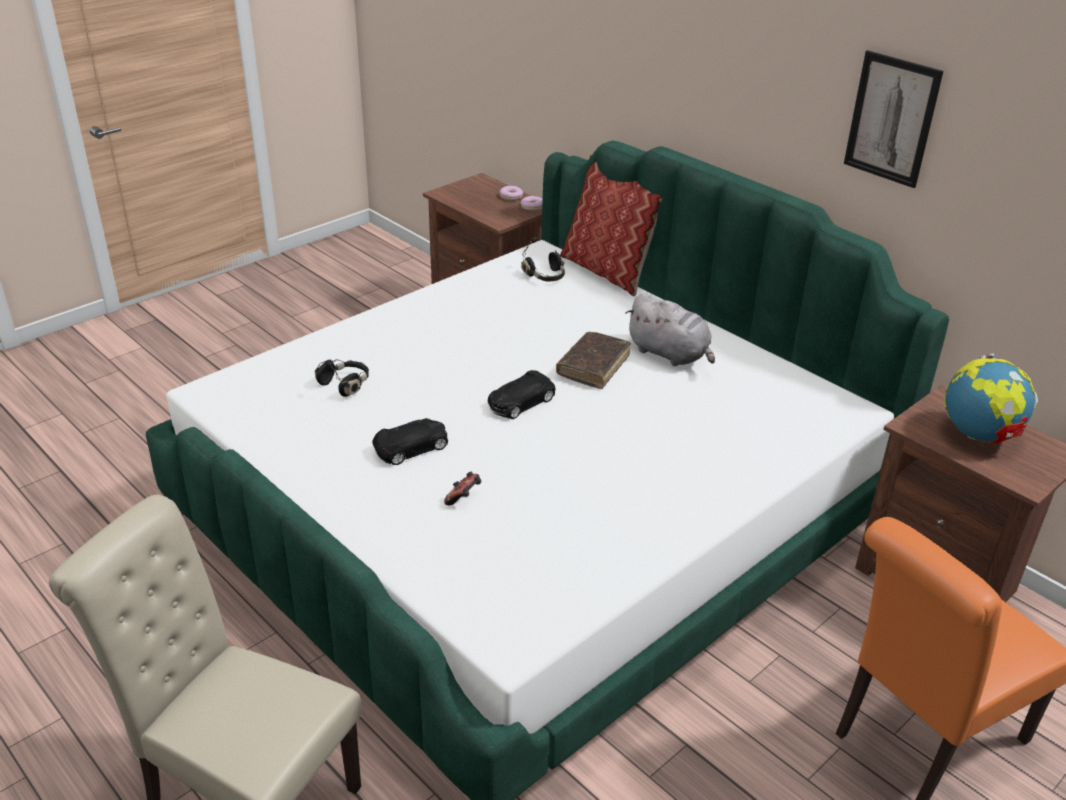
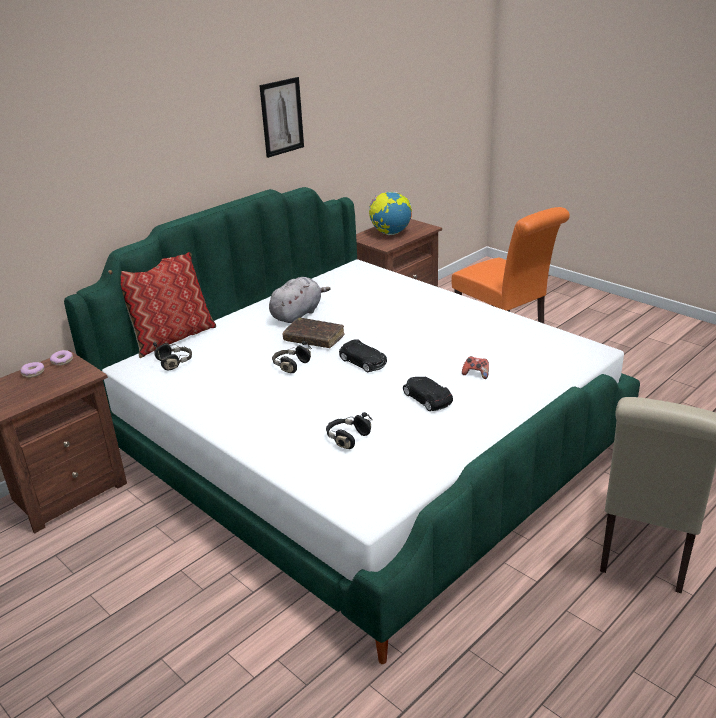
camera: 90 degrees left, 5 degrees down
none -> black headphones [272,341,312,373]

